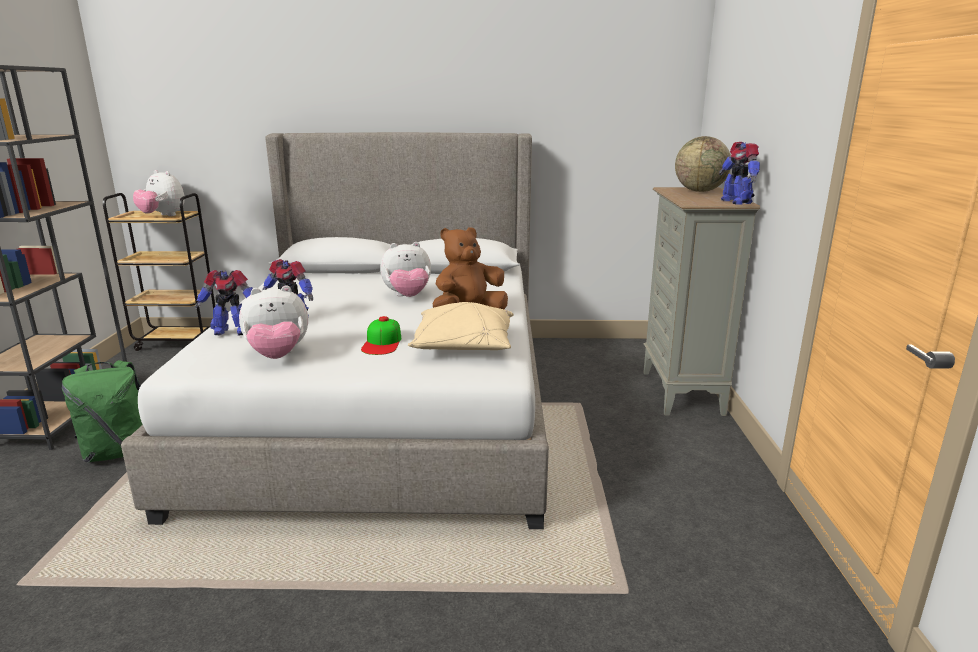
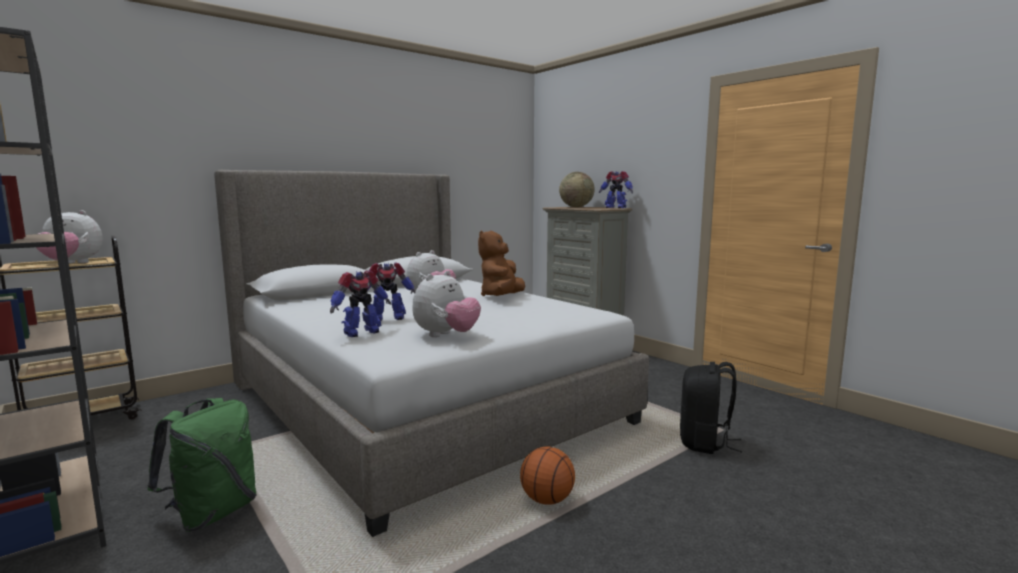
camera: 40 degrees left, 10 degrees down
cap [361,316,401,355] -> none
beige pillow [408,302,514,350] -> none
none -> basketball [520,446,575,505]
none -> black backpack [680,362,743,454]

